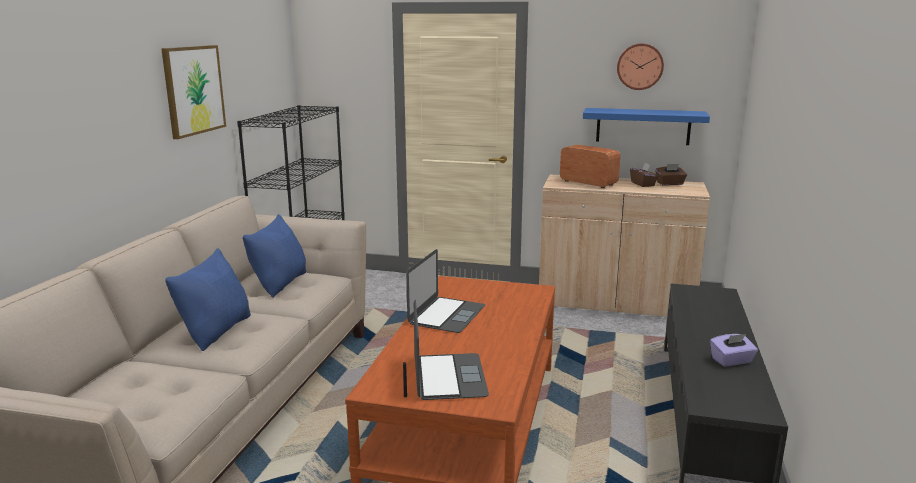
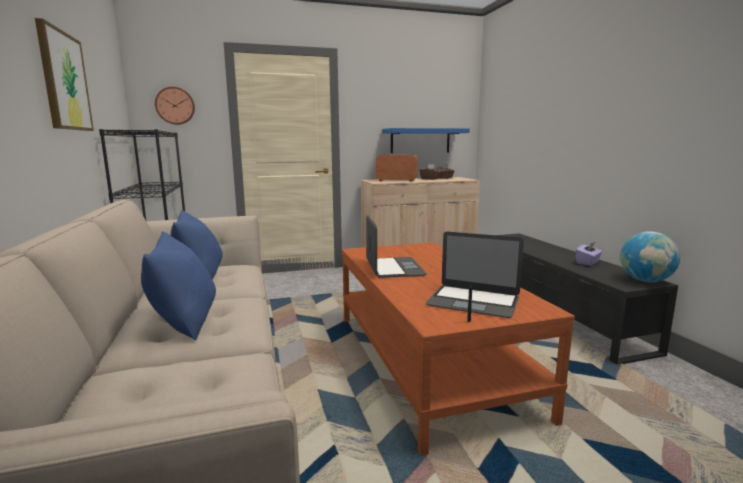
camera: 30 degrees left, 5 degrees down
laptop [414,300,489,400] -> laptop turned 150 degrees clockwise [426,232,524,318]
wall clock [617,43,664,90] -> wall clock moved to [155,87,195,125]
none -> globe [620,231,680,282]

